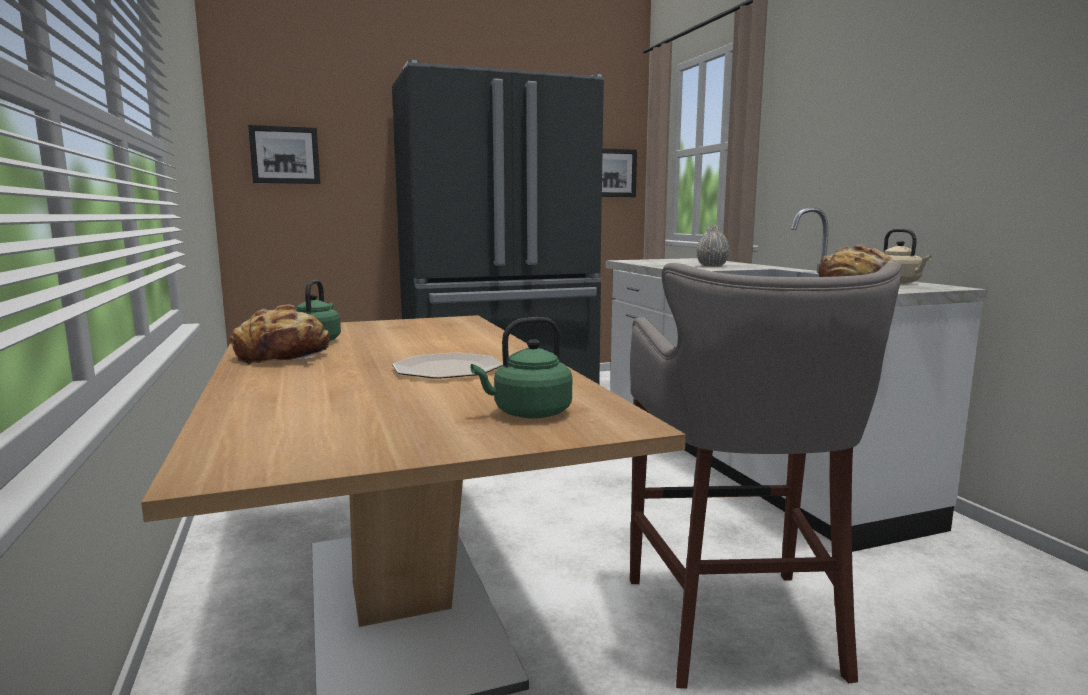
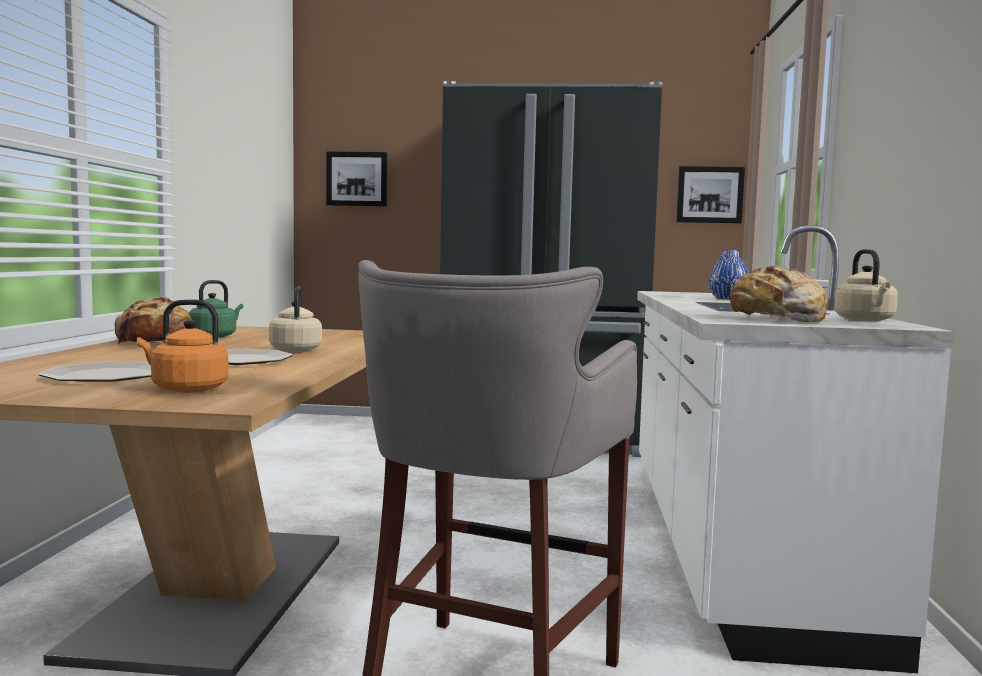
camera: 25 degrees right, 5 degrees down
green kettle [471,317,572,419] -> orange kettle [137,299,229,393]
grey vase [696,225,730,267] -> blue vase [709,250,749,300]
none -> plate [38,362,151,382]
none -> beige kettle [269,286,322,352]

